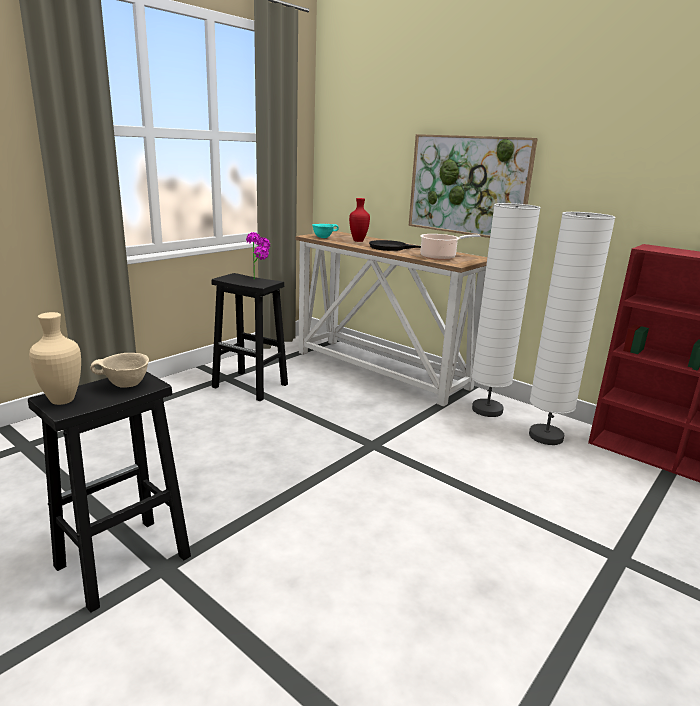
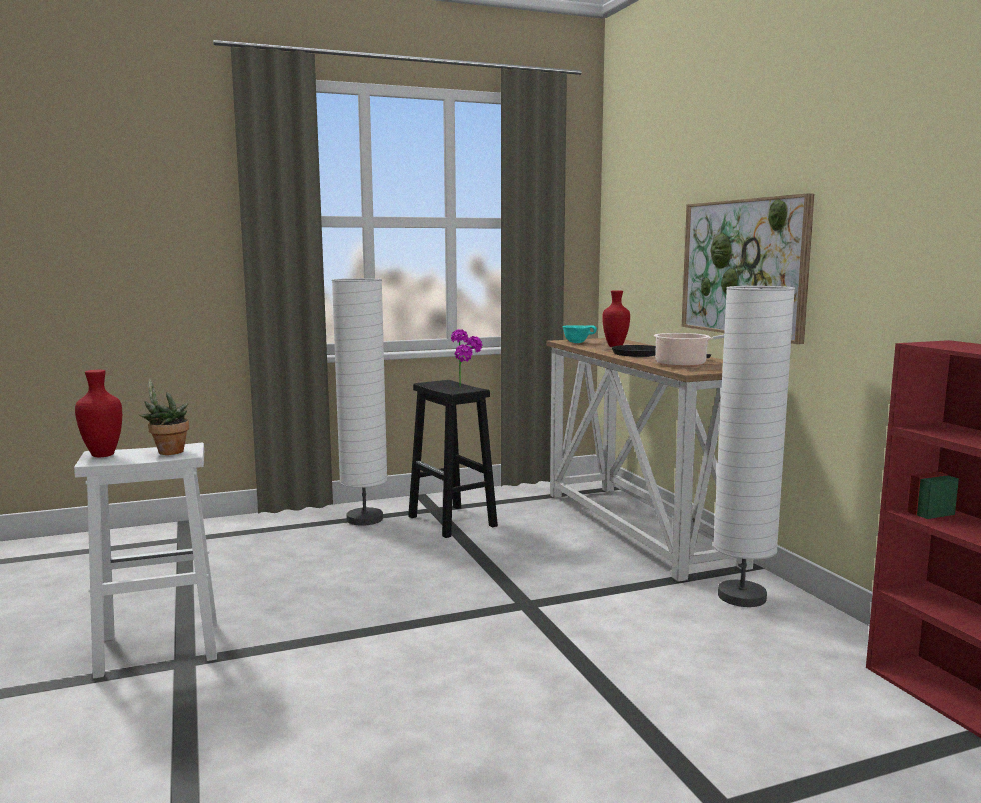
camera: 30 degrees right, 10 degrees down
black stool [28,371,191,613] -> white stool [74,443,217,679]
beige vase [29,312,81,405] -> red vase [75,370,122,457]
beige bowl [90,353,149,388] -> potted plant [139,379,189,455]
white floor lamp [529,212,616,445] -> white floor lamp moved to [332,278,388,526]

